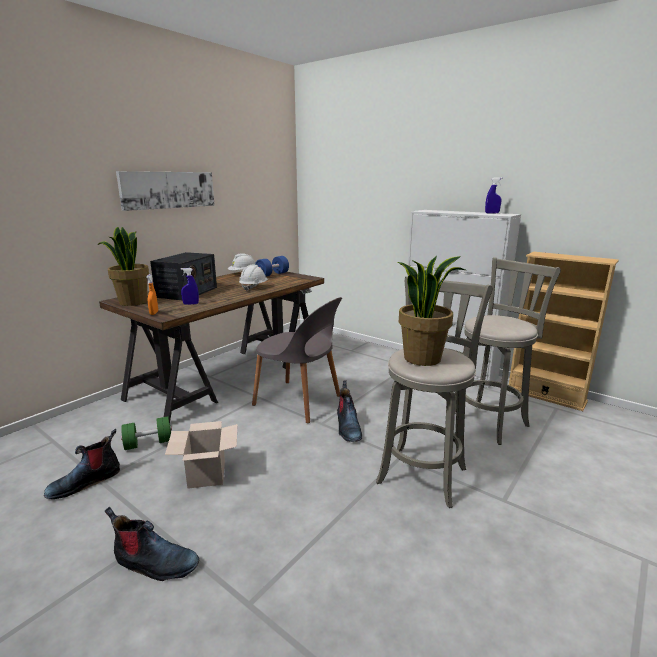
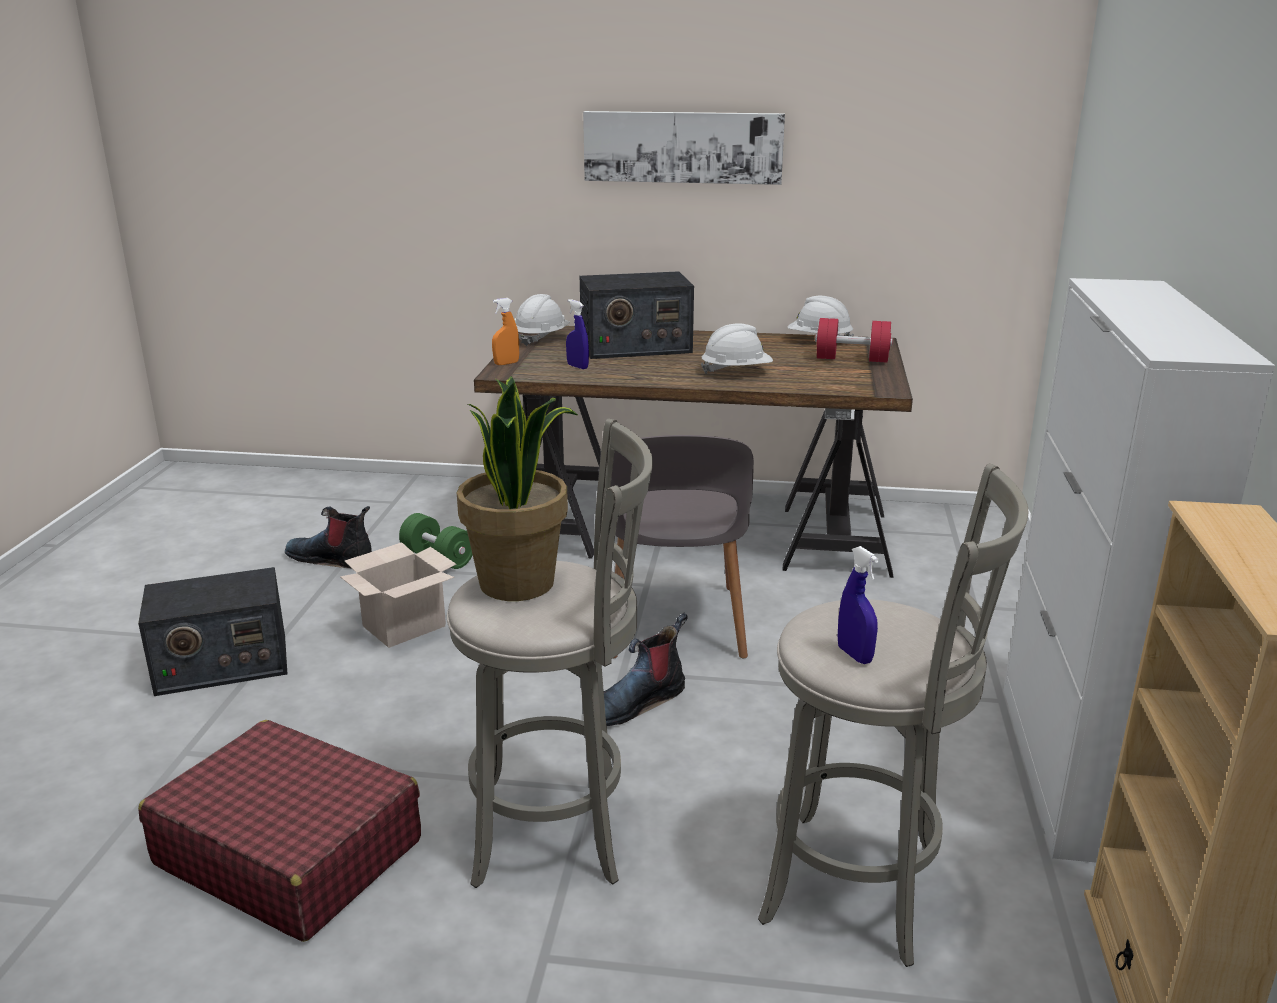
camera: 60 degrees right, 5 degrees up
potted plant [98,227,149,306] -> white hard hat [514,294,570,346]
boot [105,507,199,581] -> radio [138,567,287,696]
blue dumbbell [255,256,289,276] -> red dumbbell [815,318,893,363]
blue spray bottle [485,177,502,214] -> blue spray bottle moved to [838,546,879,664]
none -> red suitcase [138,720,421,942]

